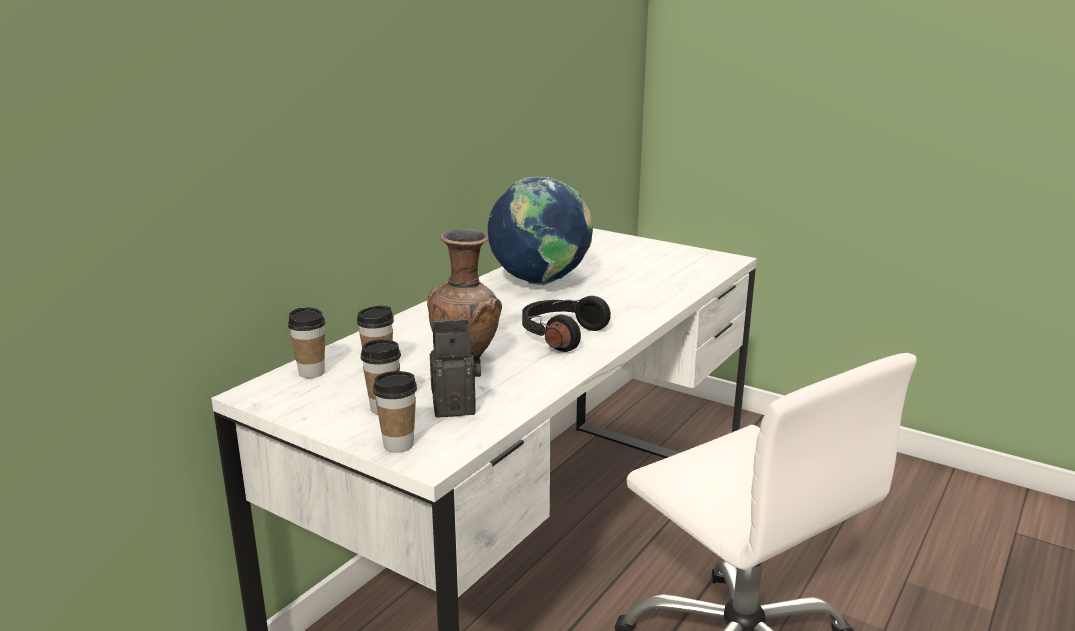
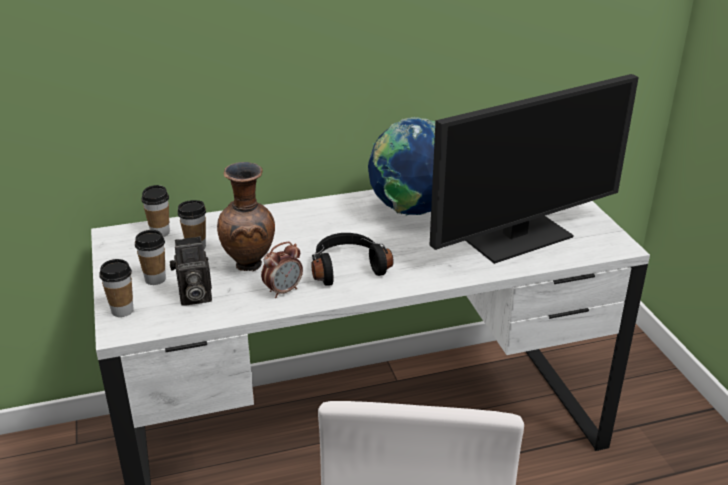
camera: 40 degrees right, 10 degrees up
camera [429,319,481,418] -> camera turned 135 degrees clockwise [170,236,212,306]
none -> alarm clock [261,242,303,298]
none -> monitor [430,74,639,264]

